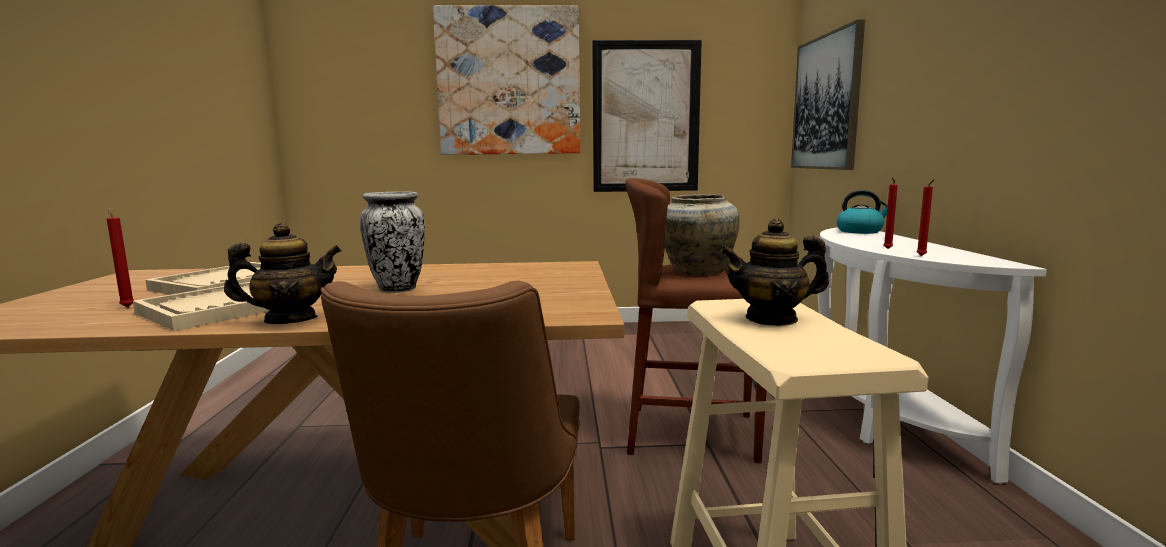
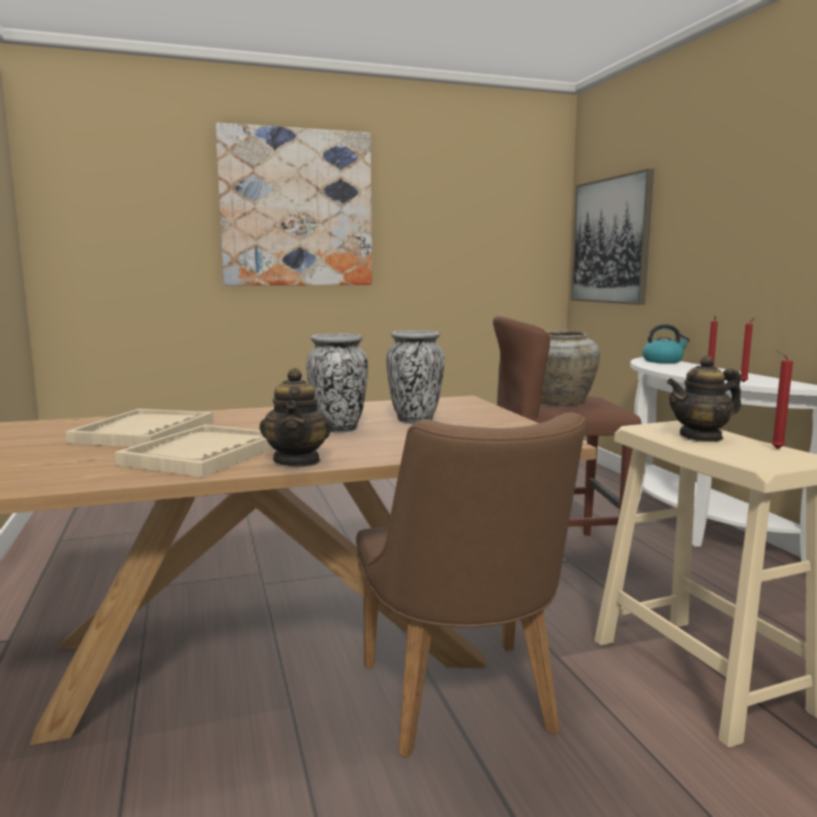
camera: 15 degrees left, 0 degrees up
red candle [107,207,134,307] -> red candle moved to [771,350,793,449]
teapot [224,223,342,324] -> teapot turned 120 degrees clockwise [260,368,332,467]
picture [592,40,702,192] -> none
none -> vase [386,330,445,423]

